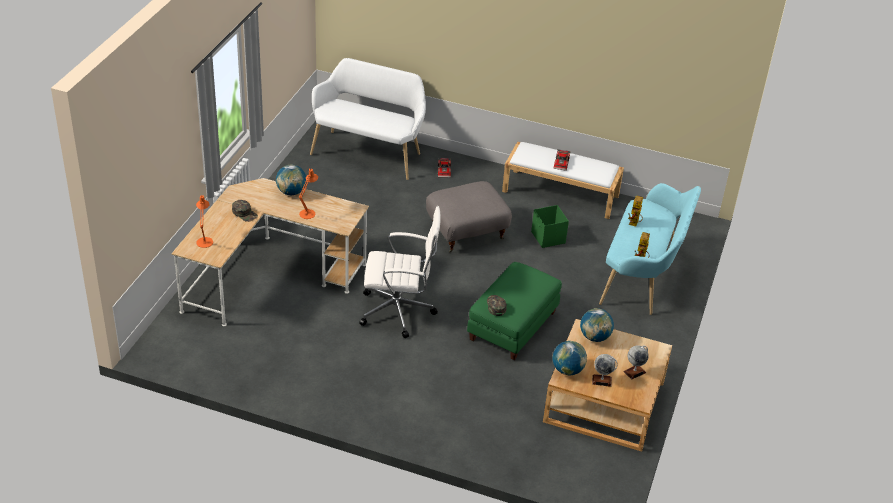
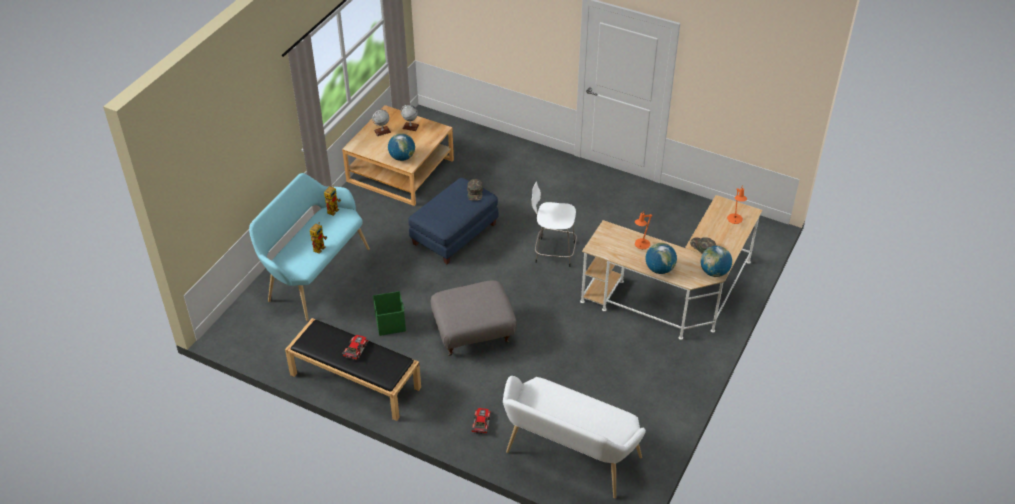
camera: 170 degrees left, 5 degrees up
white office chair [359,206,441,338] -> white stool [531,182,577,267]
green ottoman [467,262,562,360] -> blue ottoman [408,178,498,264]
white bench [502,142,624,219] -> black bench [285,318,421,421]
globe [553,341,587,375] -> globe moved to [701,246,732,277]

